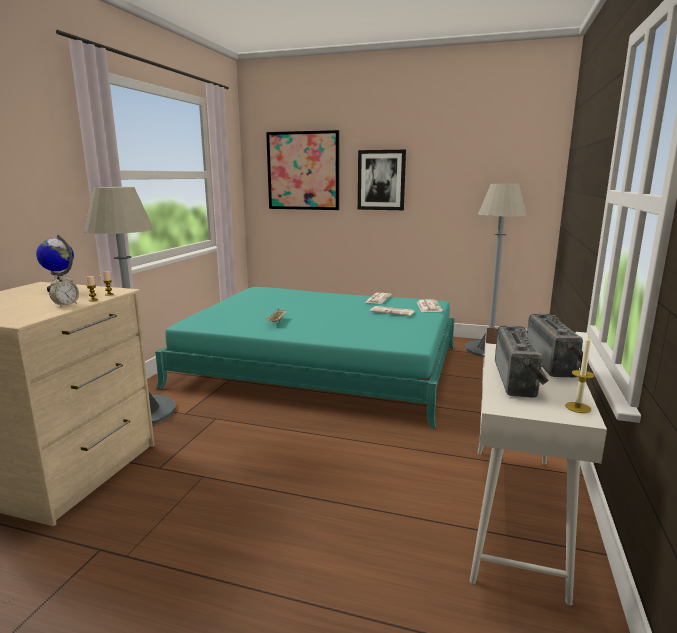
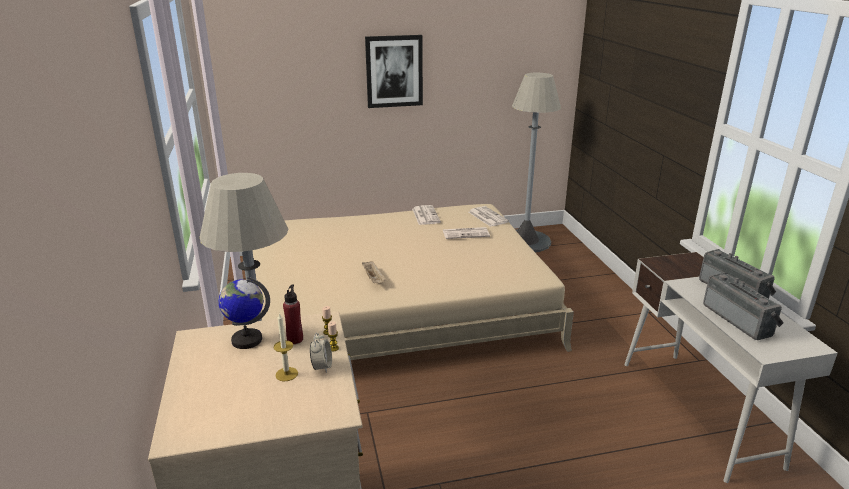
camera: 30 degrees left, 10 degrees up
turquoise bed [155,287,455,429] -> beige bed [252,204,574,360]
picture [266,130,339,210] -> none
candle [565,335,595,413] -> candle moved to [274,312,298,382]
none -> red bottle [283,284,303,344]

